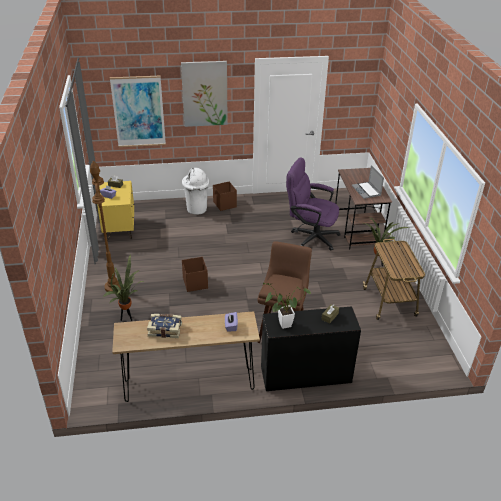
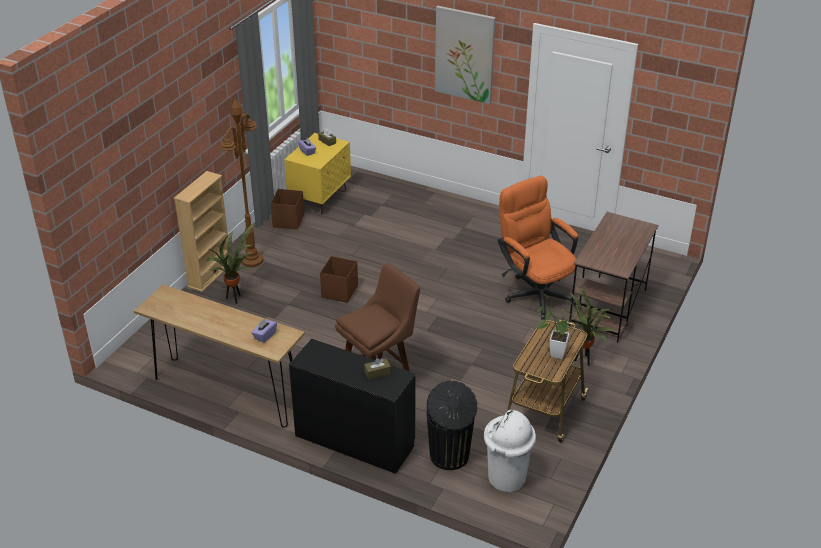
camera: 35 degrees right, 0 degrees up
picture [110,75,166,147] -> none
book [147,314,182,338] -> none
white trash can [182,168,209,215] -> white trash can moved to [484,410,536,492]
brown storage box [213,182,237,211] -> brown storage box moved to [270,189,304,230]
potted plant [263,283,311,329] -> potted plant moved to [535,294,588,359]
purple office chair [286,157,341,251] -> orange office chair [498,176,578,320]
laptop [352,165,384,199] -> none
none -> beige bookcase [174,171,228,292]
none -> black trash can [426,381,478,470]

